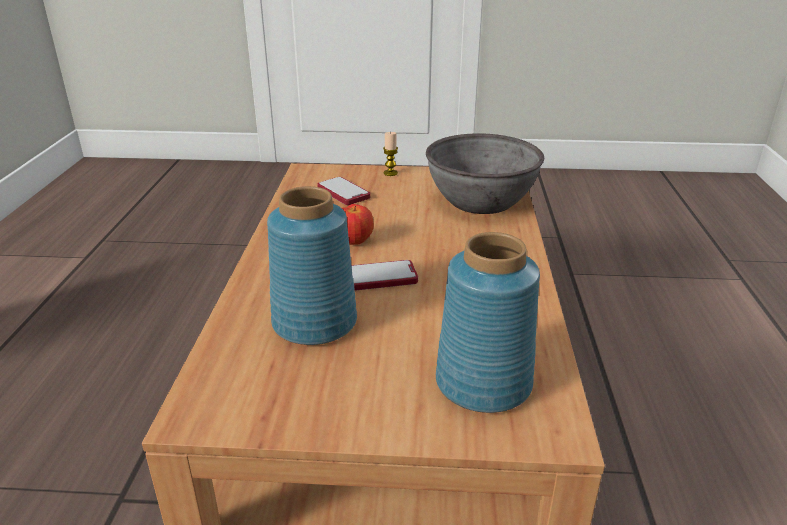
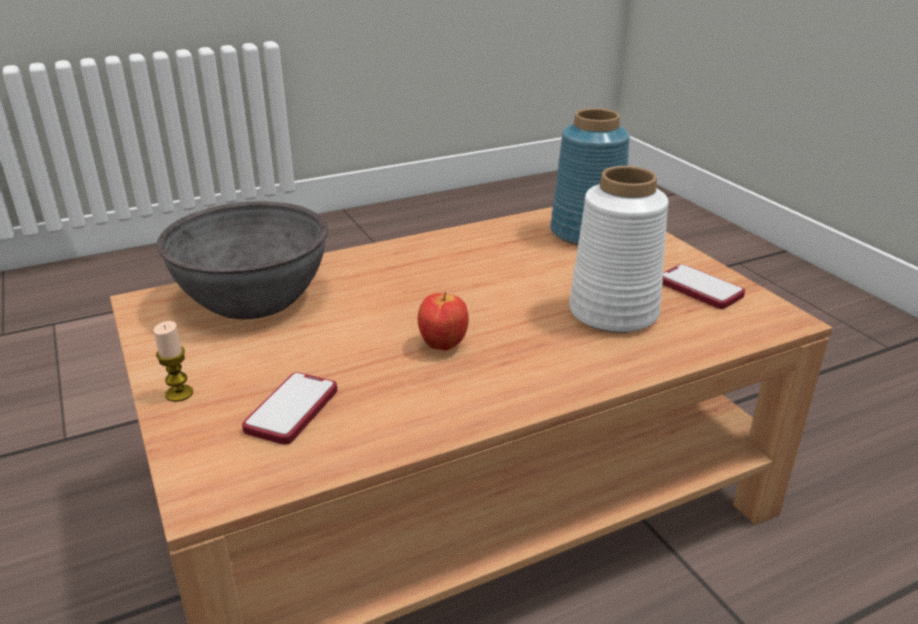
camera: 120 degrees left, 0 degrees up
blue vase [267,186,357,345] -> white vase [569,166,668,333]
phone [351,260,418,291] -> phone moved to [662,264,745,309]

